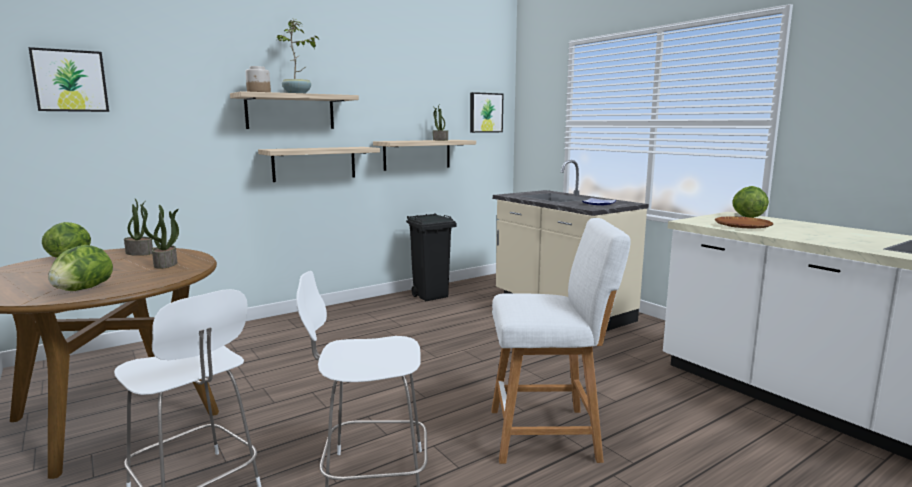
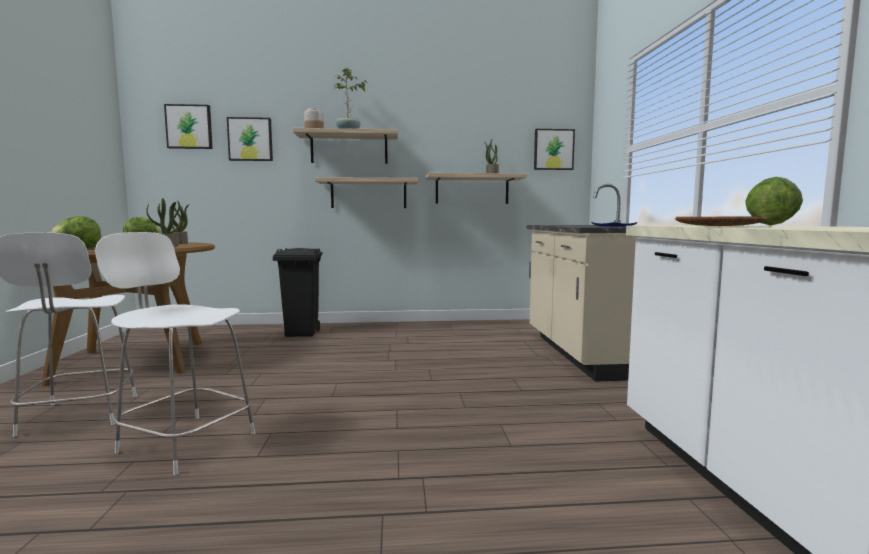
camera: 30 degrees right, 5 degrees down
black trash can [406,213,457,301] -> black trash can moved to [273,248,322,337]
white stool [491,218,631,464] -> none
none -> picture [227,117,273,161]

